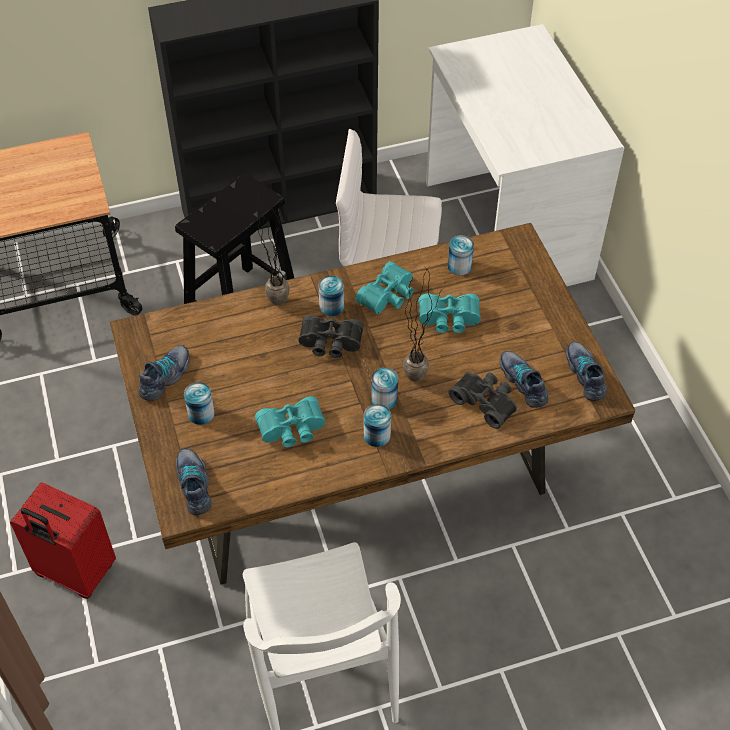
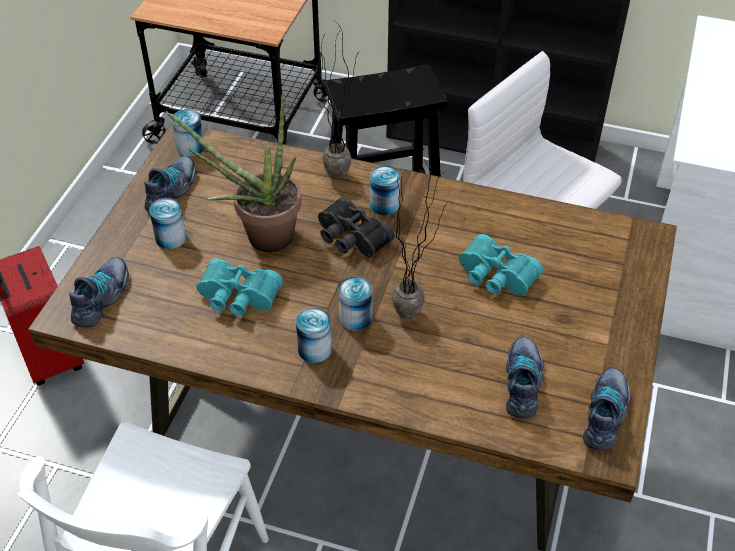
camera: 35 degrees right, 5 degrees down
shoe [139,345,190,401] -> shoe turned 45 degrees counterclockwise [144,156,196,212]
turquoise binoculars [356,261,414,314] -> none
can [448,235,474,275] -> can moved to [172,109,205,157]
black binoculars [448,373,517,429] -> none
none -> potted plant [166,95,302,252]

